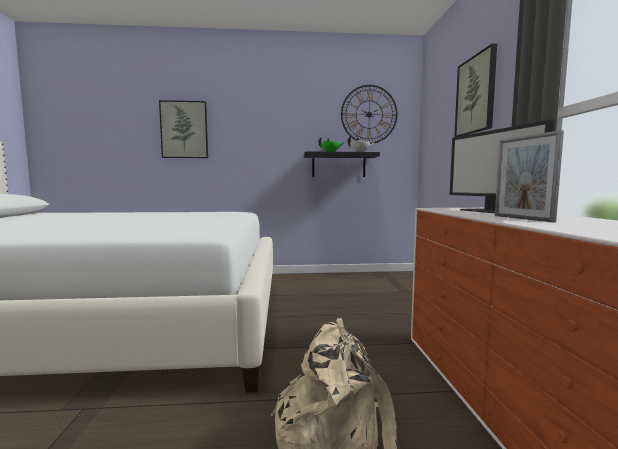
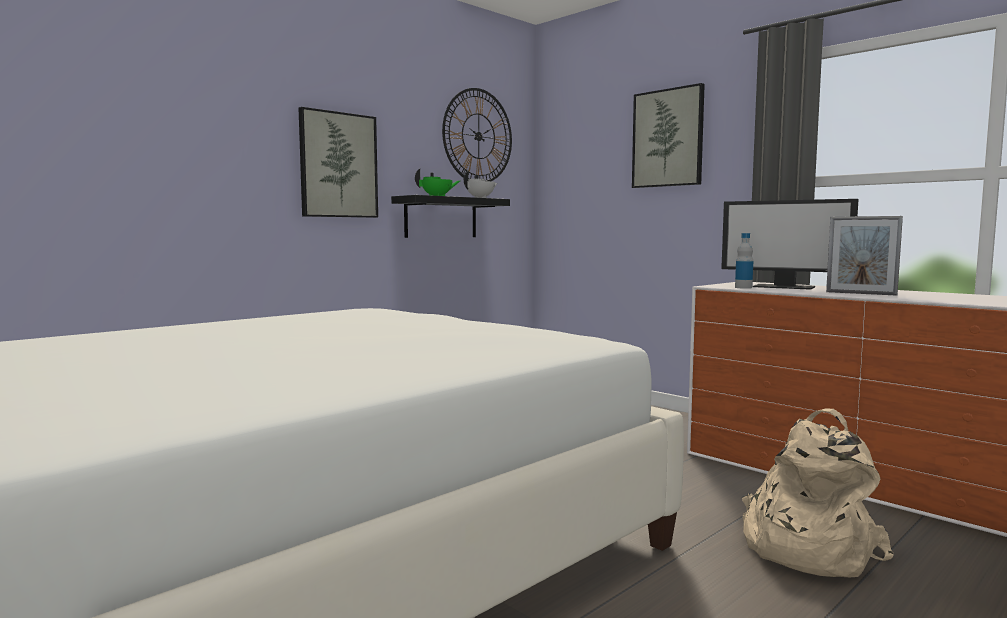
camera: 40 degrees left, 0 degrees up
picture [159,100,208,158] -> picture moved to [298,107,378,218]
none -> bottle [735,233,753,289]

